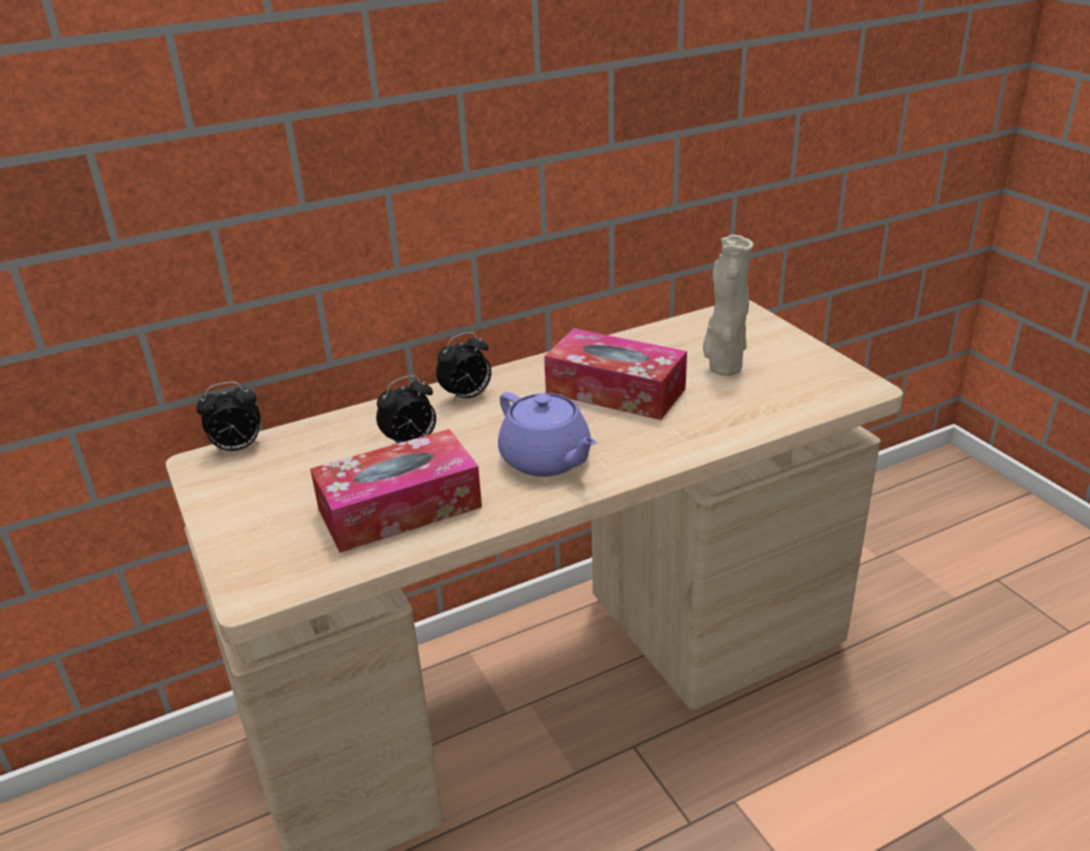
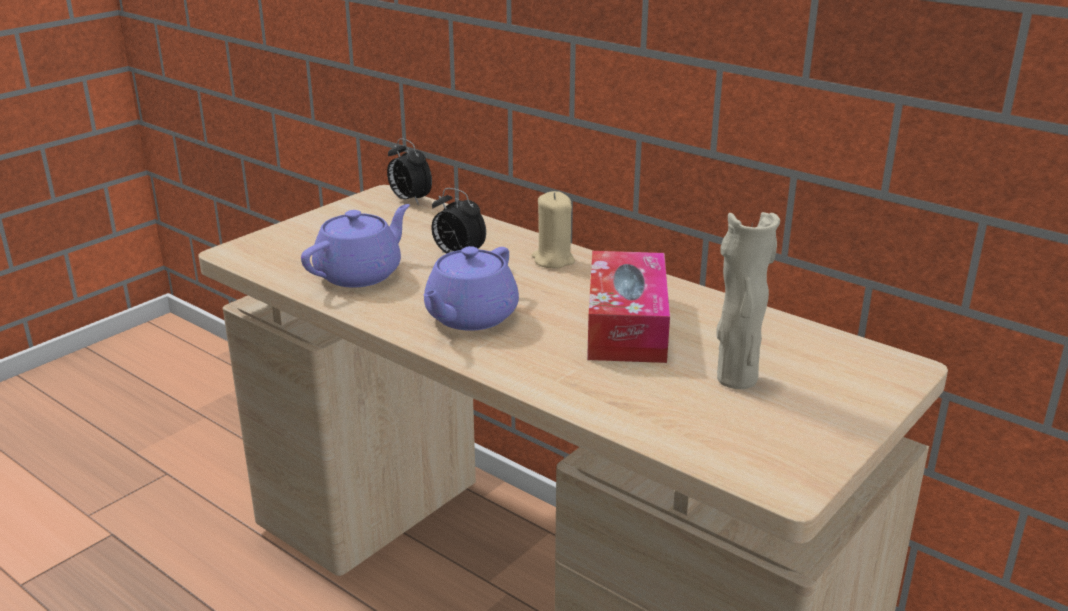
camera: 65 degrees right, 5 degrees down
tissue box [310,429,482,553] -> purple teapot [301,204,410,287]
alarm clock [436,332,491,403] -> beige candle [531,191,575,268]

